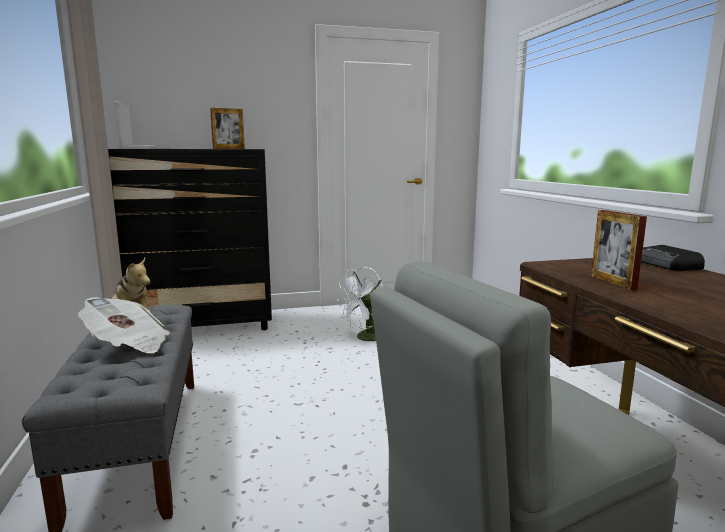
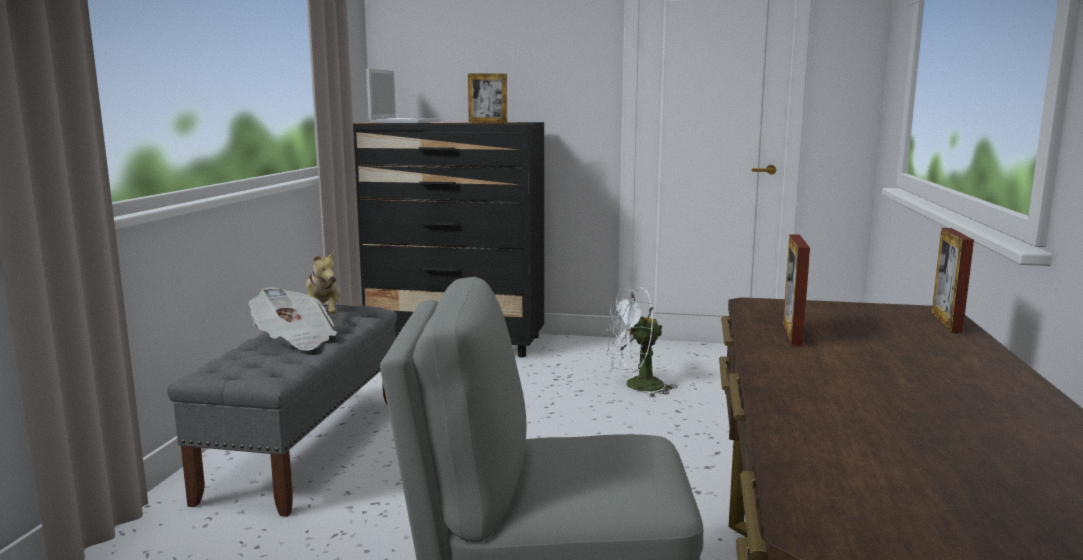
camera: 25 degrees right, 0 degrees up
radio [641,245,705,271] -> picture frame [932,228,974,333]

